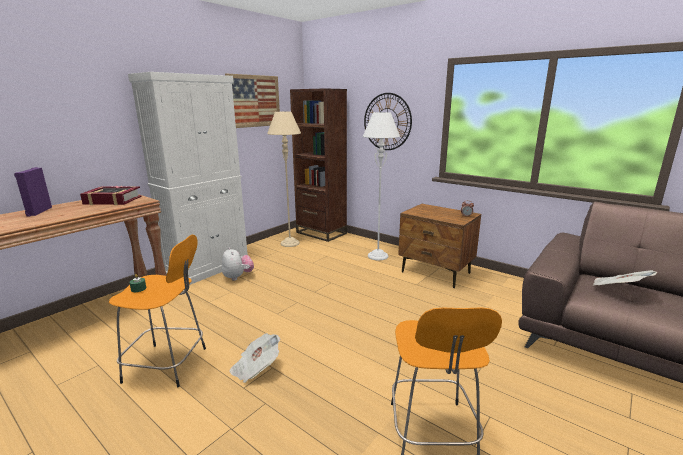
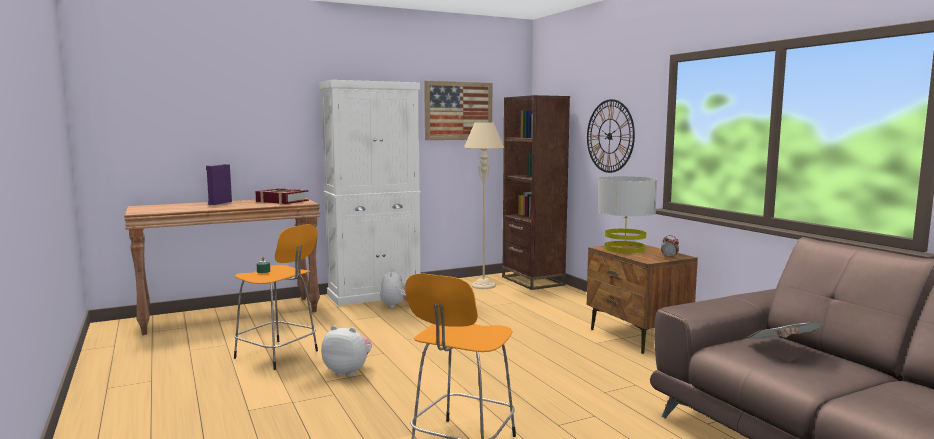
camera: 25 degrees right, 10 degrees down
newspaper [229,333,281,383] -> plush toy [321,326,372,377]
white floor lamp [363,112,400,260] -> none
none -> grey table lamp [598,176,657,253]

